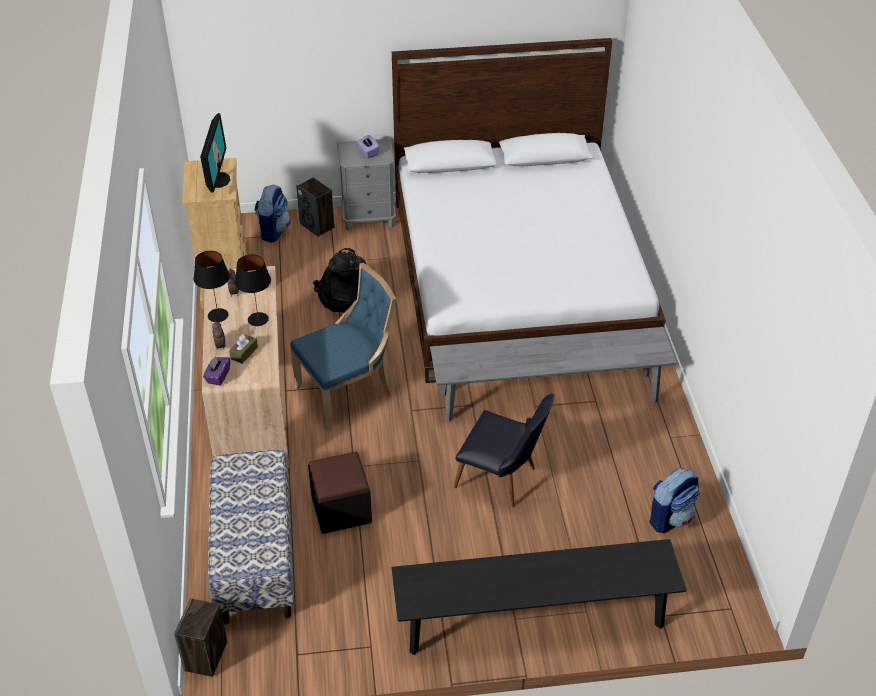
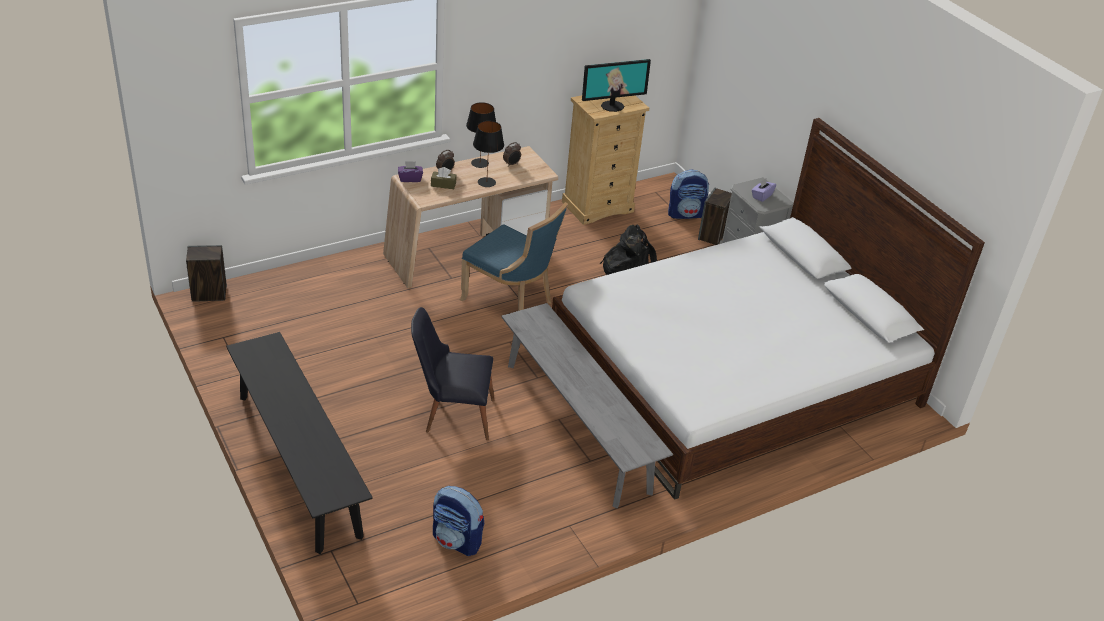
camera: 65 degrees right, 5 degrees down
bench [208,449,294,625] -> none
black ottoman [308,452,372,534] -> none
black chair [454,394,554,507] -> black chair turned 90 degrees clockwise [411,307,494,440]

